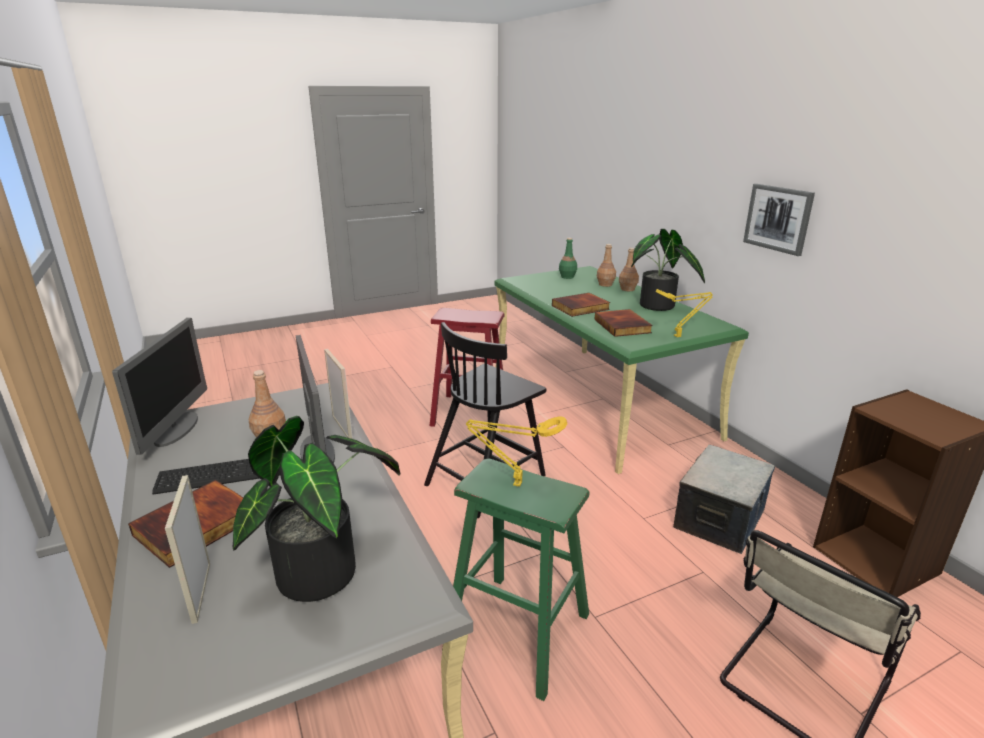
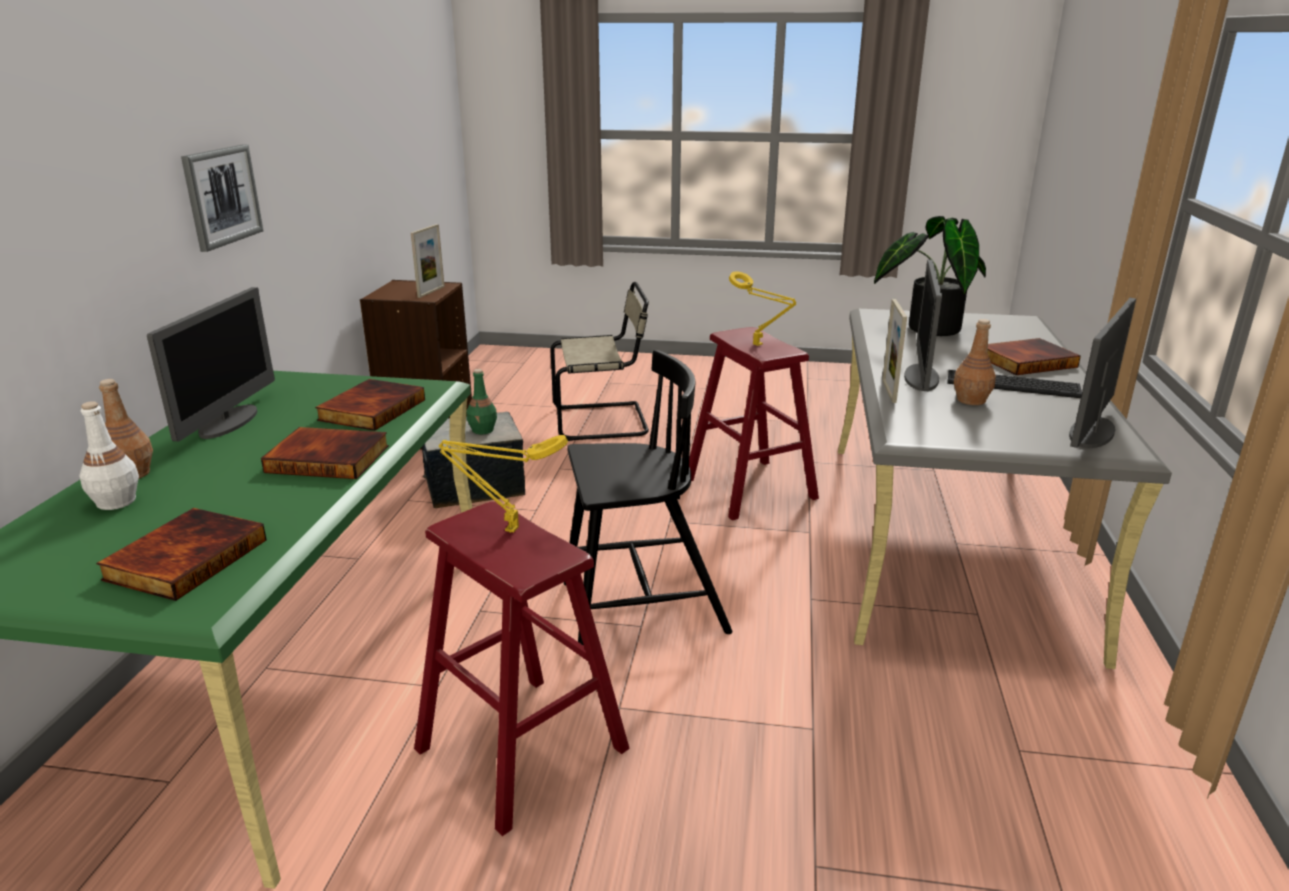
camera: 145 degrees left, 0 degrees up
picture frame [165,475,210,624] -> picture frame moved to [411,224,445,298]
green stool [442,459,589,701] -> red stool [689,327,819,520]
green bottle [559,238,577,279] -> green bottle moved to [467,369,497,435]
brown bottle [597,244,616,287] -> white bottle [79,401,139,510]
potted plant [631,229,705,311] -> monitor [147,287,275,442]
yellow table lamp [656,289,713,337] -> yellow table lamp moved to [439,435,568,533]
none -> book [96,508,267,601]

